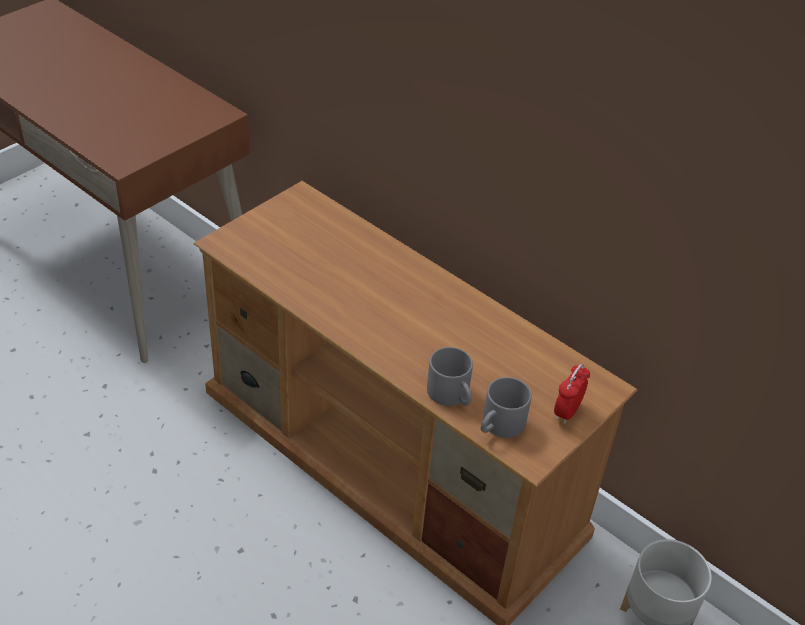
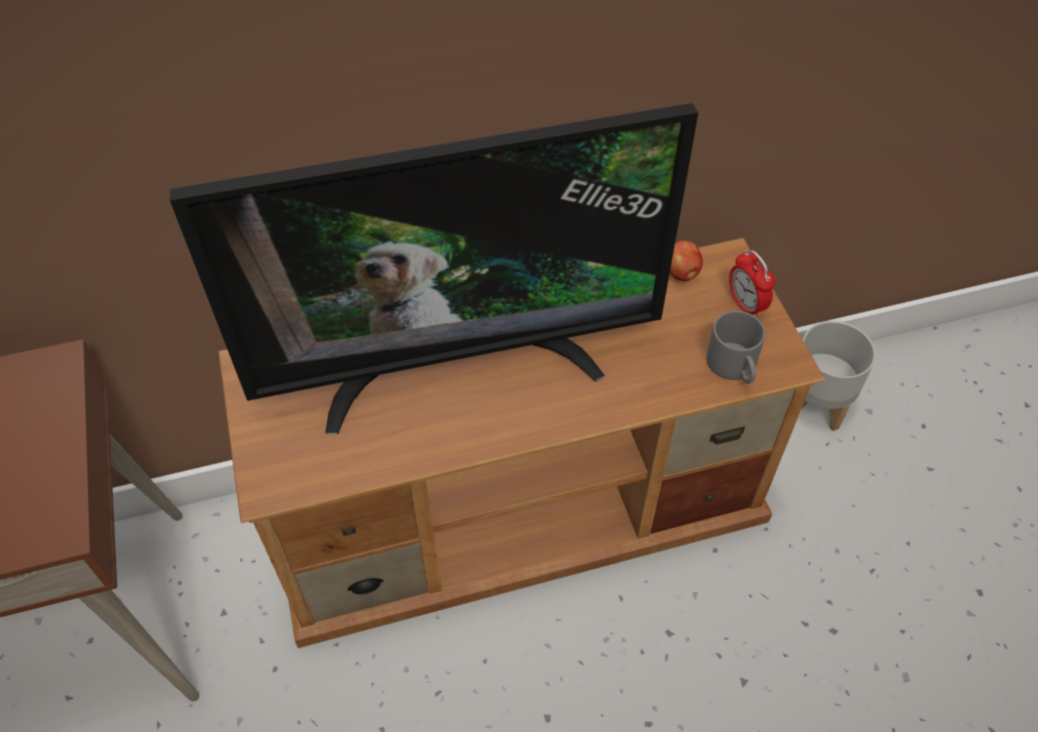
camera: 55 degrees left, 10 degrees up
grey mug [427,347,473,406] -> none
none -> television [170,103,698,434]
none -> apple [670,240,703,281]

